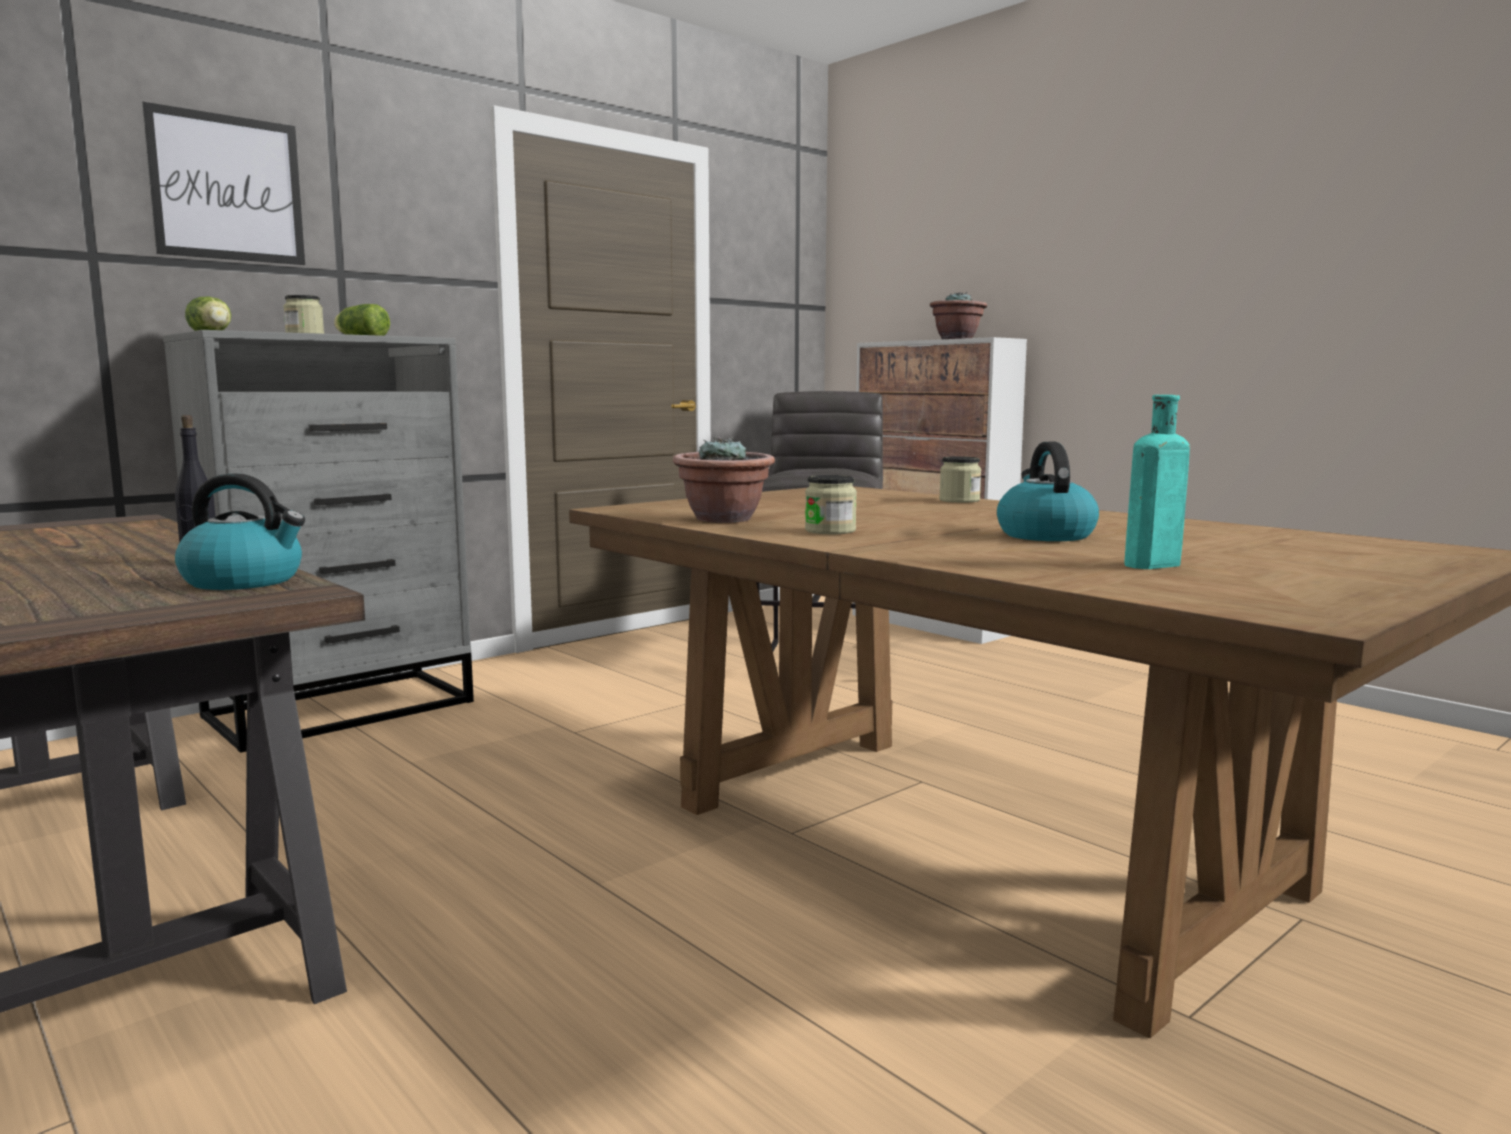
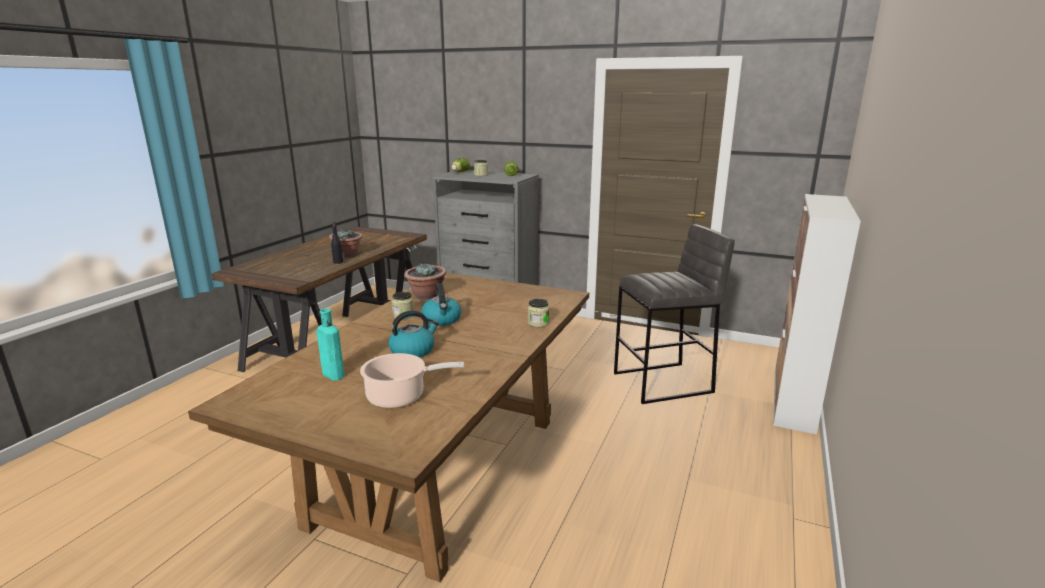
camera: 65 degrees right, 10 degrees up
picture [141,102,305,265] -> none
kettle [175,473,305,590] -> kettle moved to [421,283,461,326]
potted plant [930,292,987,339] -> potted plant moved to [329,230,363,257]
none -> cooking pot [360,353,464,408]

